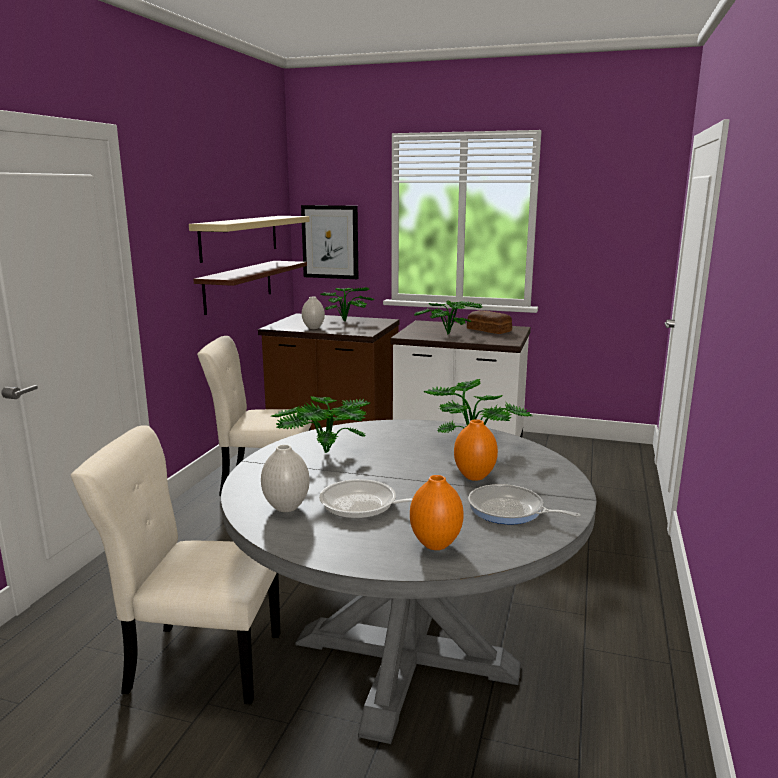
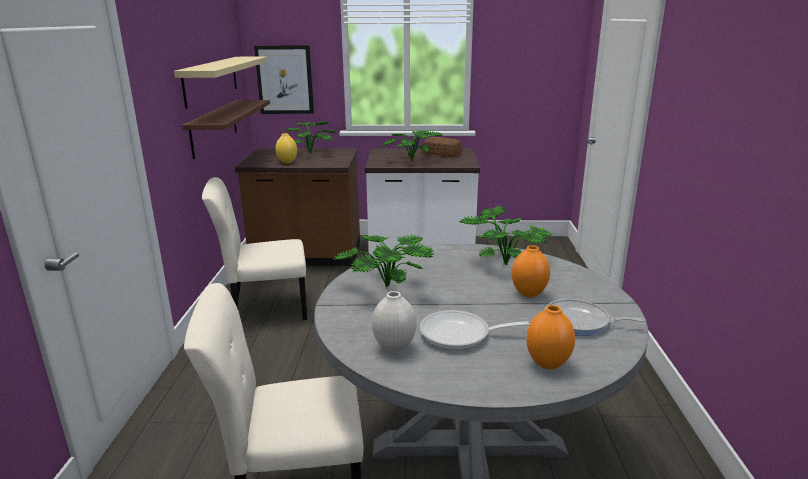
camera: 15 degrees left, 5 degrees up
white vase [302,297,325,329] -> yellow vase [276,133,297,164]

